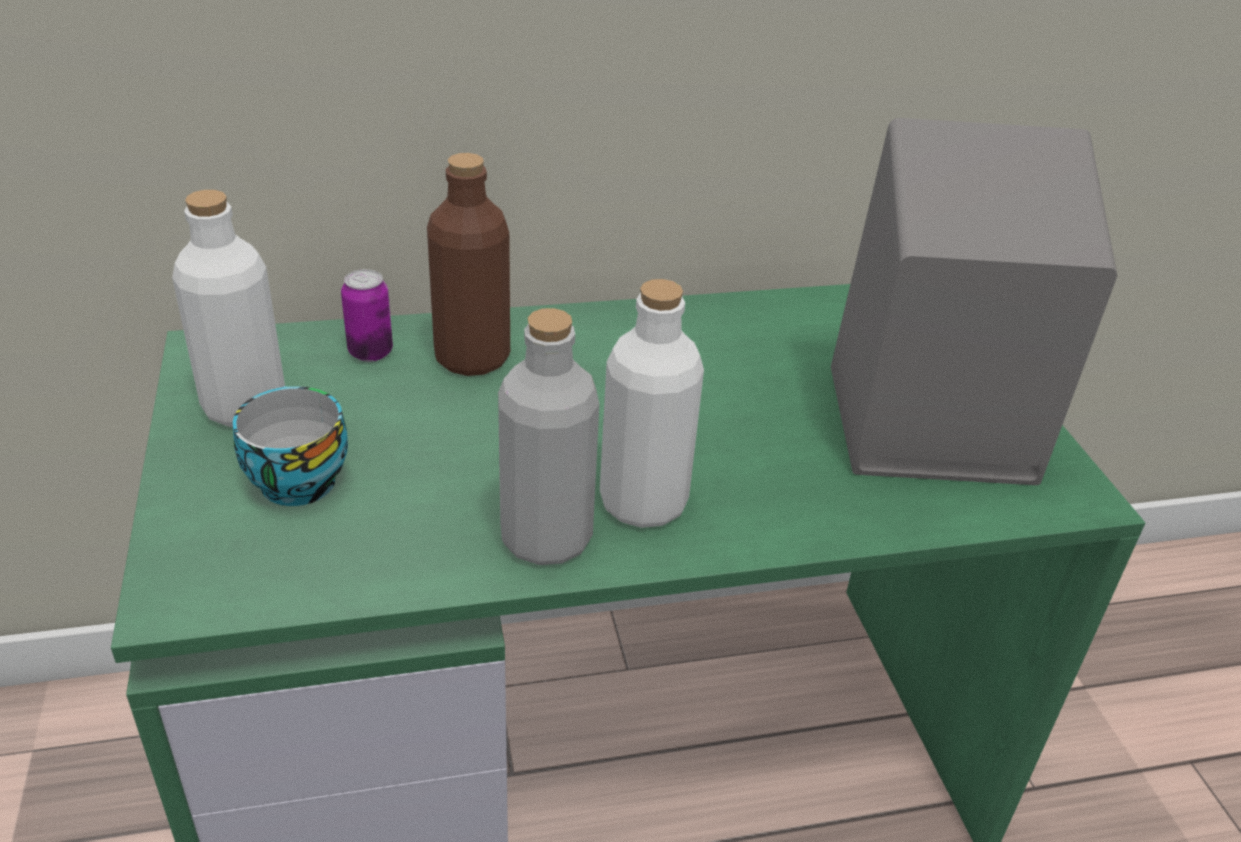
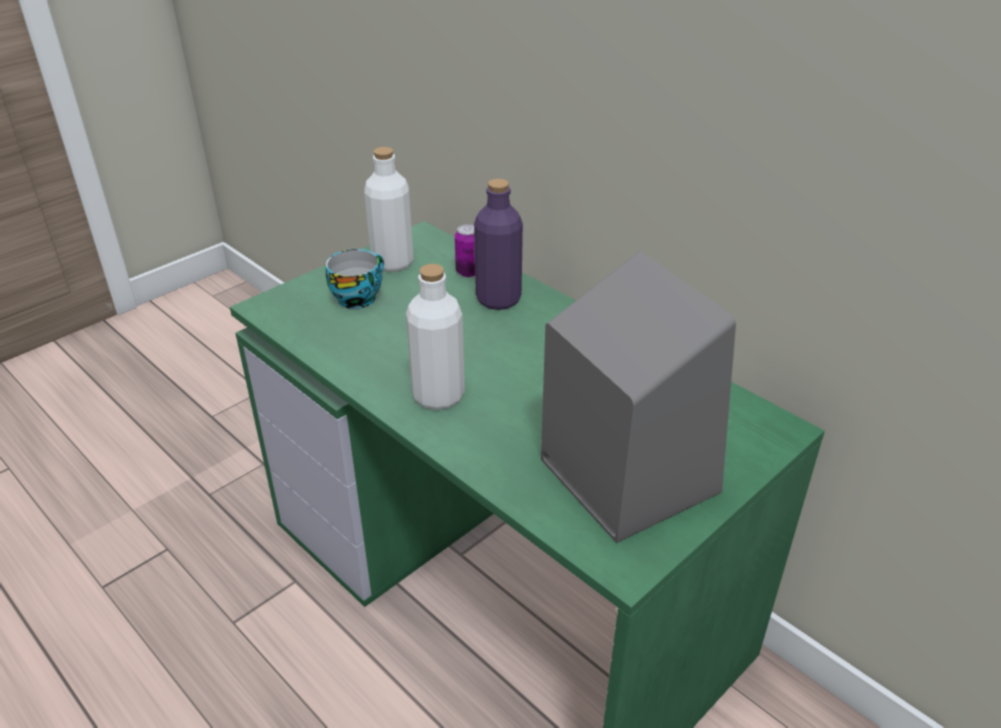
camera: 60 degrees right, 0 degrees up
brown bottle [427,153,510,376] -> purple bottle [474,179,523,310]
grey bottle [498,308,599,565] -> none

